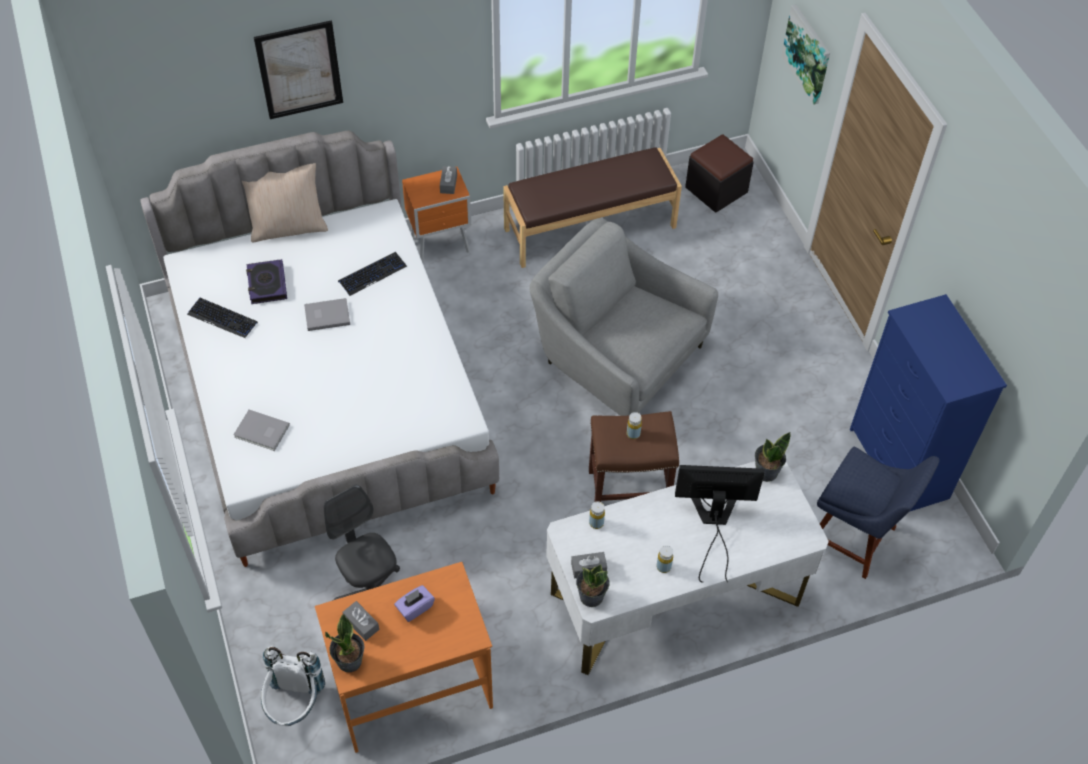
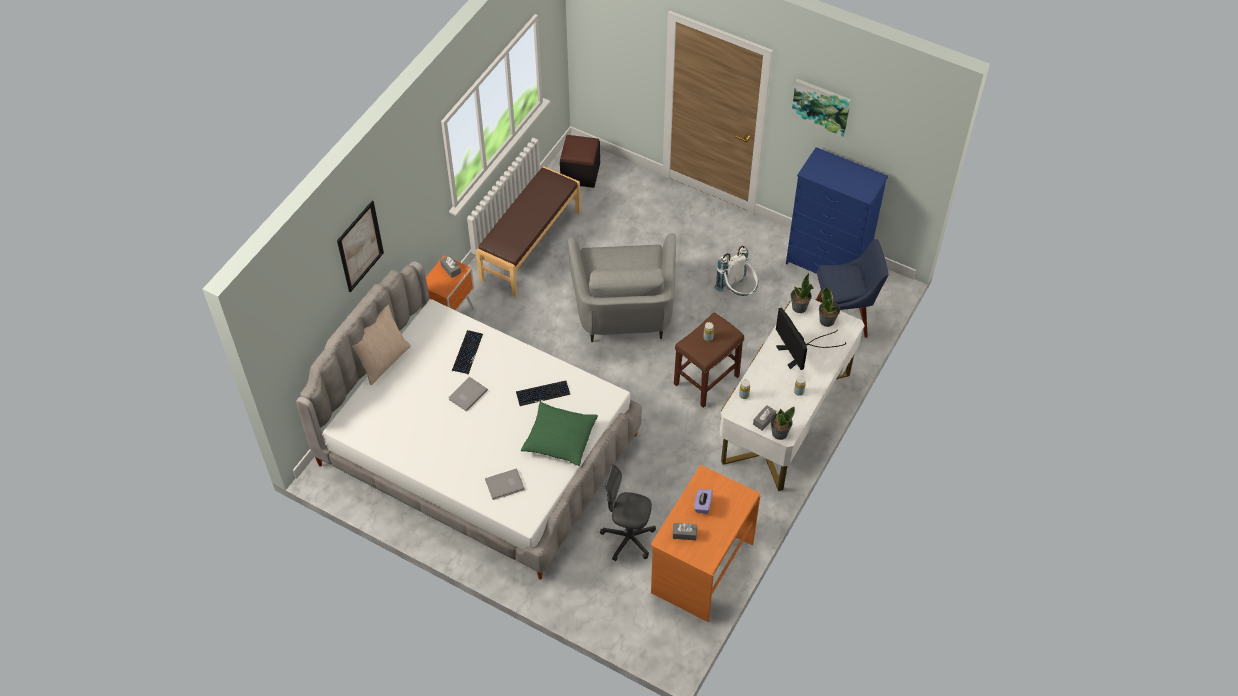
camera: 40 degrees left, 0 degrees up
keyboard [187,298,258,338] -> keyboard moved to [516,381,570,406]
book [246,259,287,304] -> none
white backpack [261,646,325,726] -> white backpack moved to [714,246,758,296]
potted plant [325,614,364,672] -> potted plant moved to [819,287,840,327]
grey armchair [529,218,718,416] -> grey armchair turned 90 degrees counterclockwise [568,234,676,342]
monitor [675,465,764,583] -> monitor turned 75 degrees counterclockwise [776,307,846,370]
picture [781,4,830,105] -> picture moved to [791,79,851,137]
none -> green pillow [521,402,598,466]

